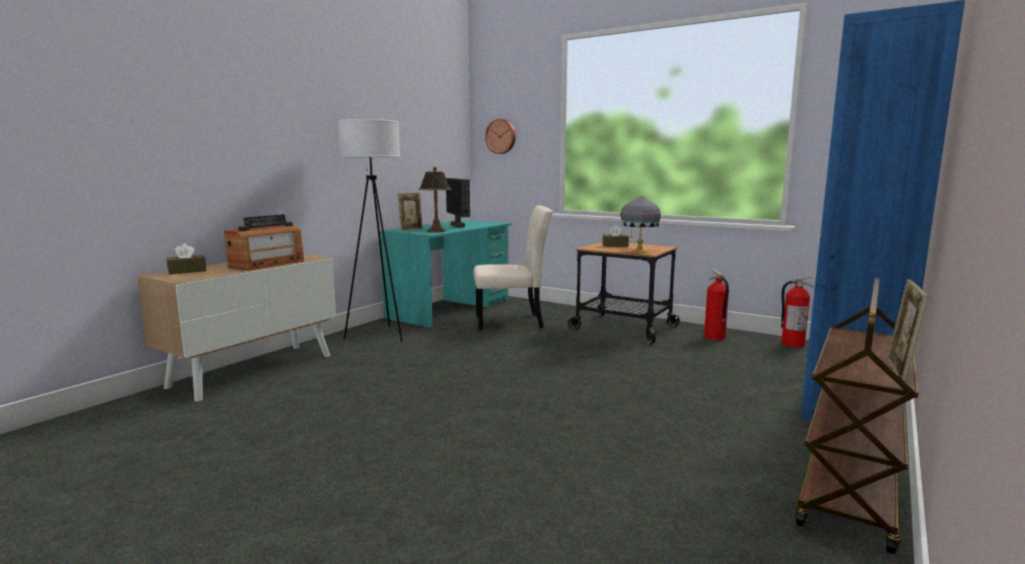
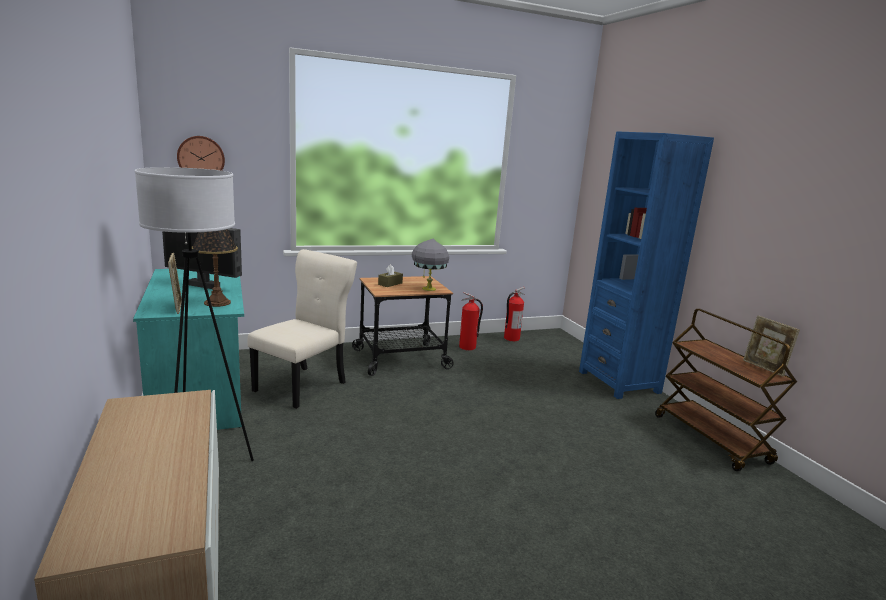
camera: 55 degrees left, 5 degrees up
brown tissue box [167,244,206,274] -> none
radio [224,214,304,271] -> none

